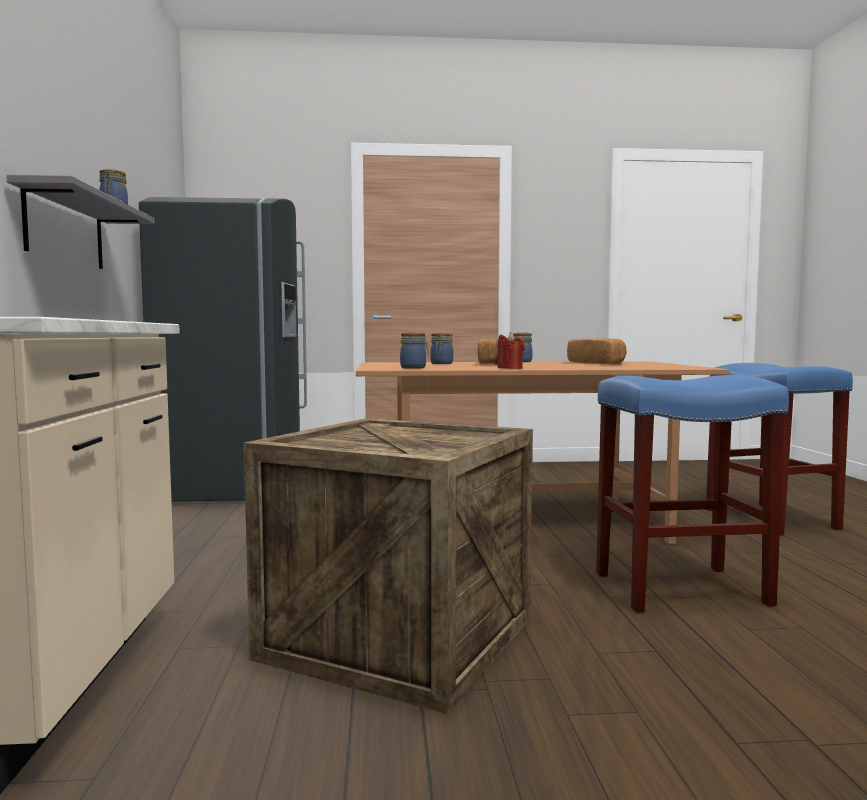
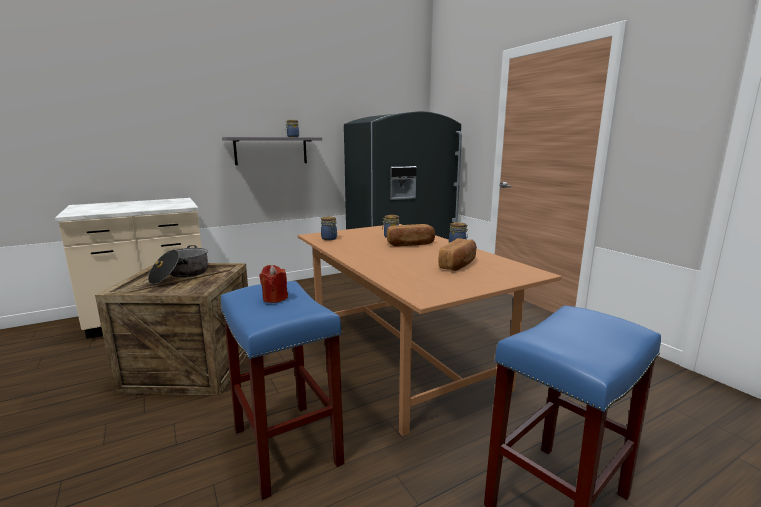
camera: 65 degrees right, 10 degrees up
red candle [498,332,525,369] -> red candle moved to [260,265,288,303]
none -> cooking pot [148,245,208,284]

